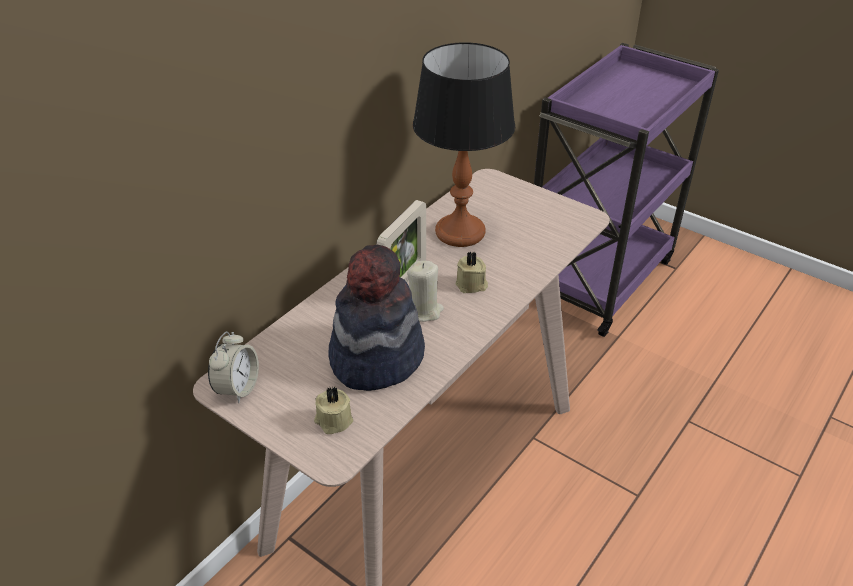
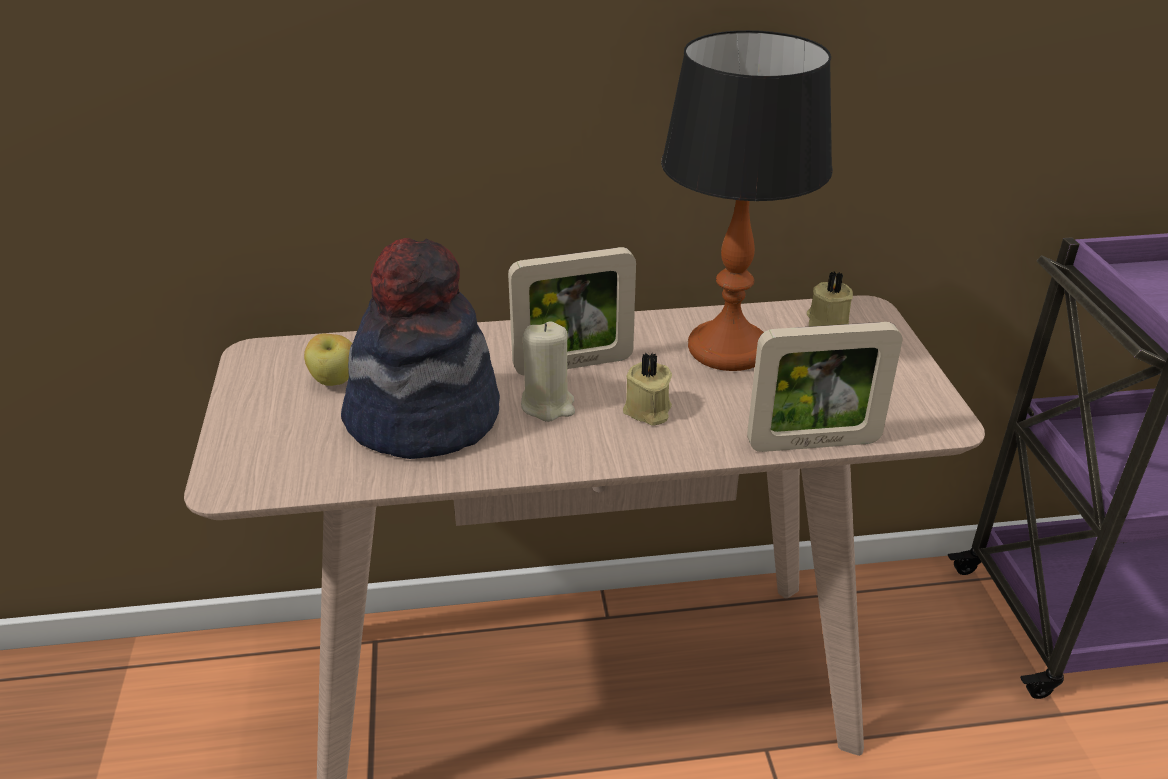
camera: 45 degrees right, 5 degrees down
alarm clock [208,331,259,403] -> none
beige candle [314,386,353,434] -> beige candle moved to [807,272,853,327]
none -> apple [304,334,352,386]
none -> picture frame [747,322,902,452]

